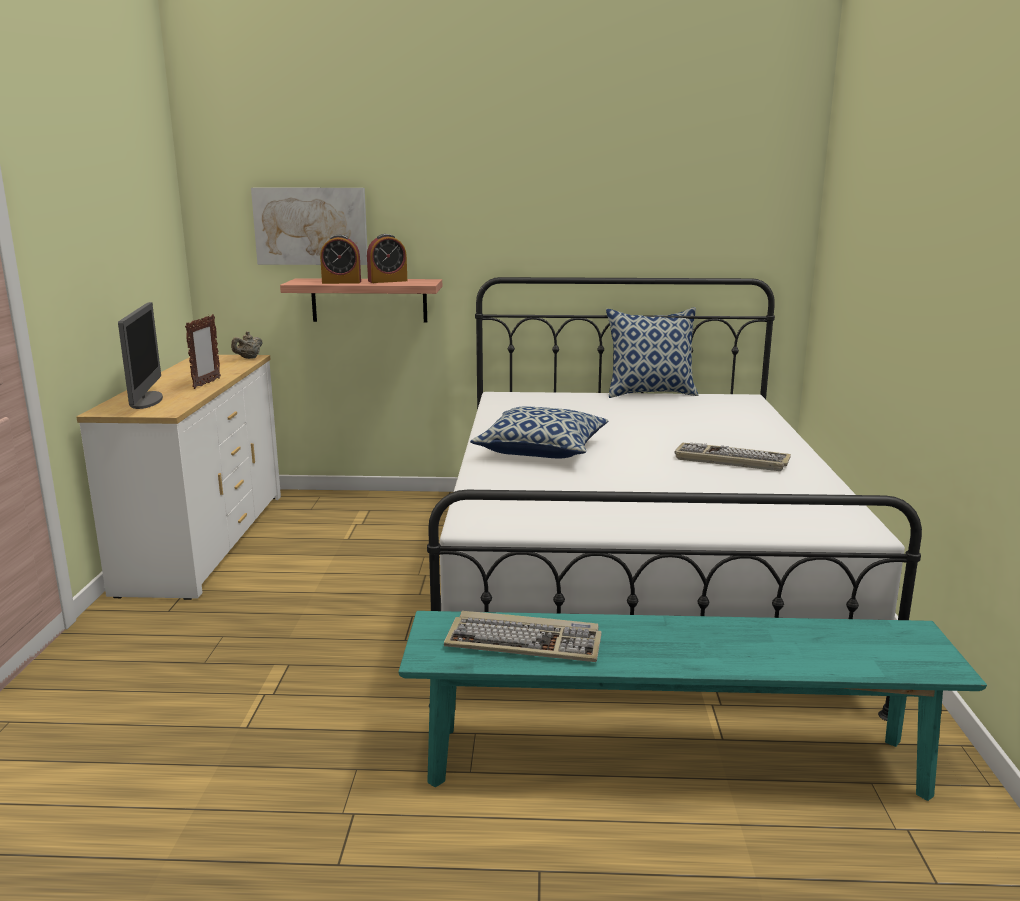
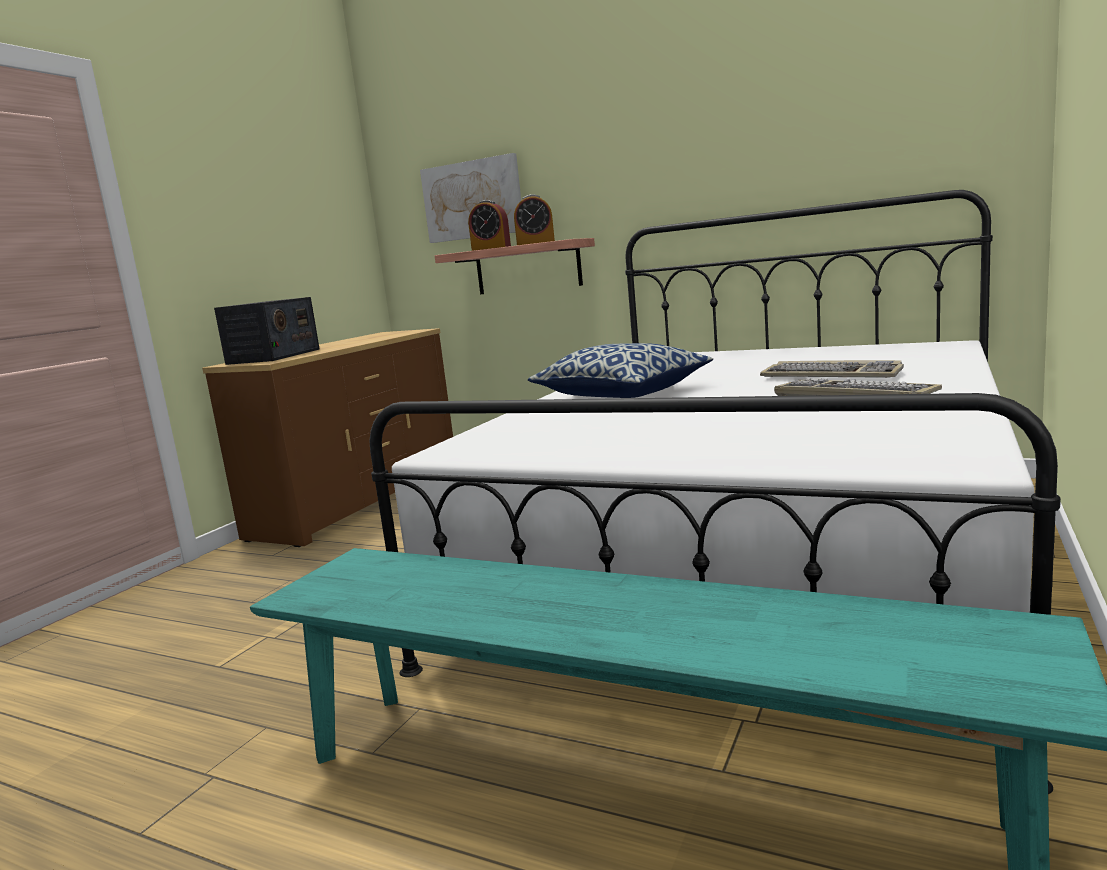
camera: 25 degrees right, 5 degrees down
white dresser [77,355,281,600] -> brown dresser [202,328,453,547]
monitor [118,302,163,409] -> radio [214,297,320,365]
picture frame [185,314,221,389] -> none
beige teapot [231,331,263,359] -> none
keyboard [444,611,602,662] -> keyboard moved to [760,360,904,378]
pillow [606,307,698,398] -> none

